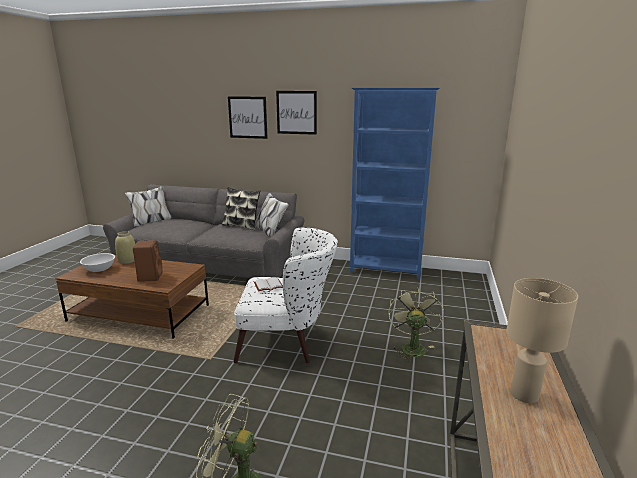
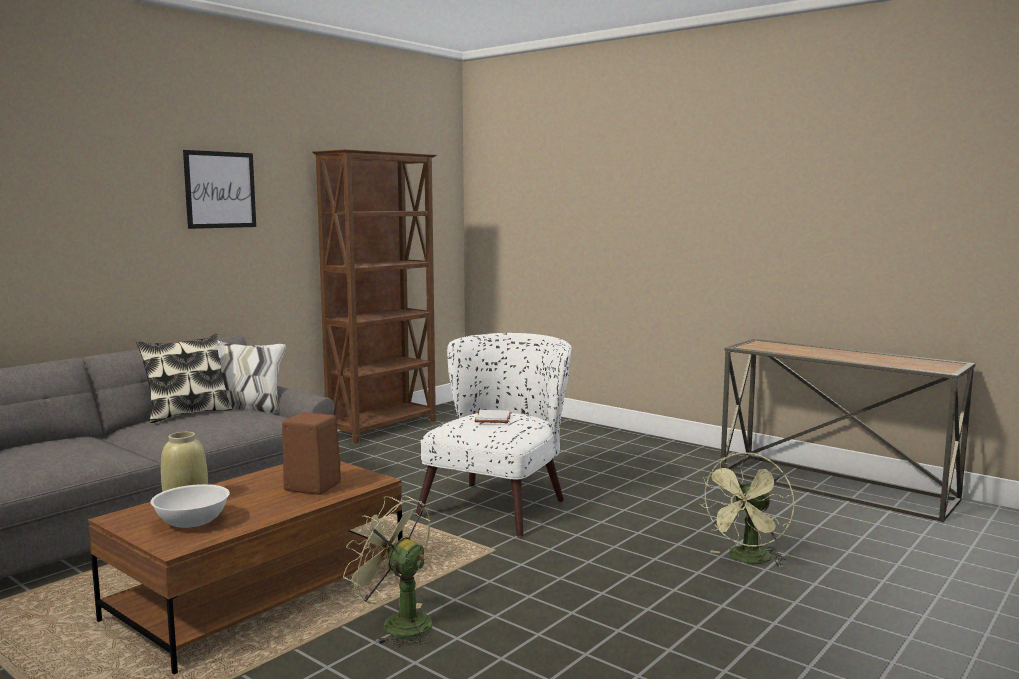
camera: 65 degrees left, 10 degrees down
picture [228,96,268,139] -> none
blue bookcase [350,88,440,280] -> brown bookcase [312,149,437,444]
green fan [388,287,444,361] -> green fan moved to [343,496,433,647]
beige table lamp [506,278,578,404] -> none

